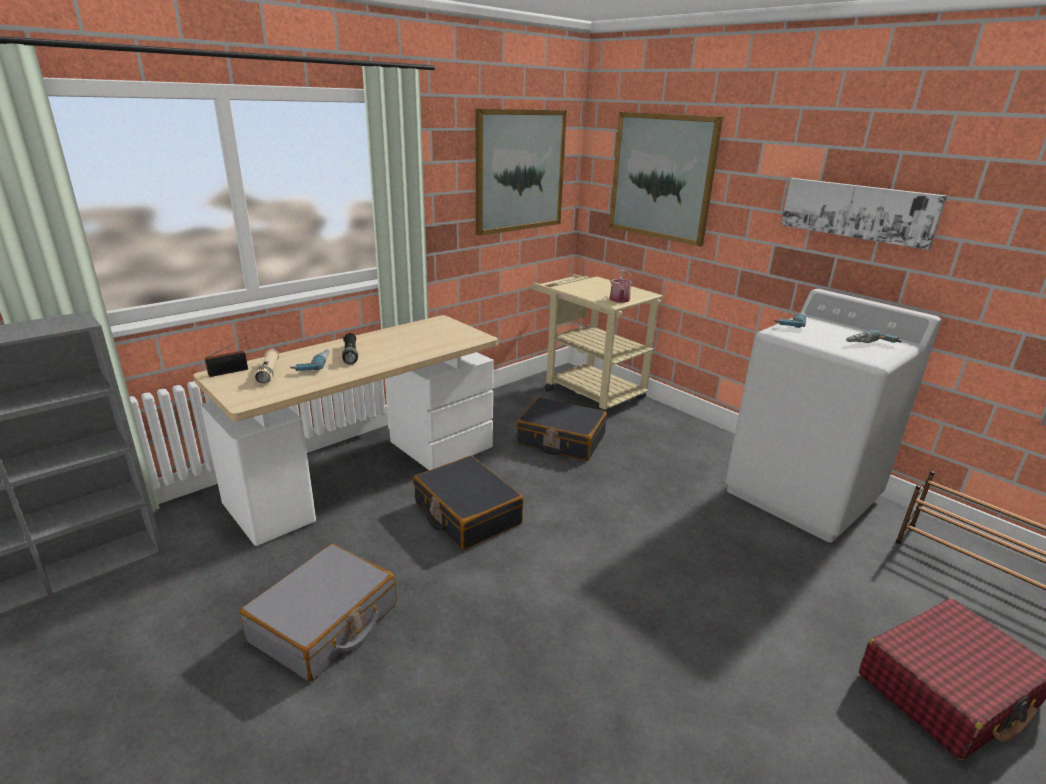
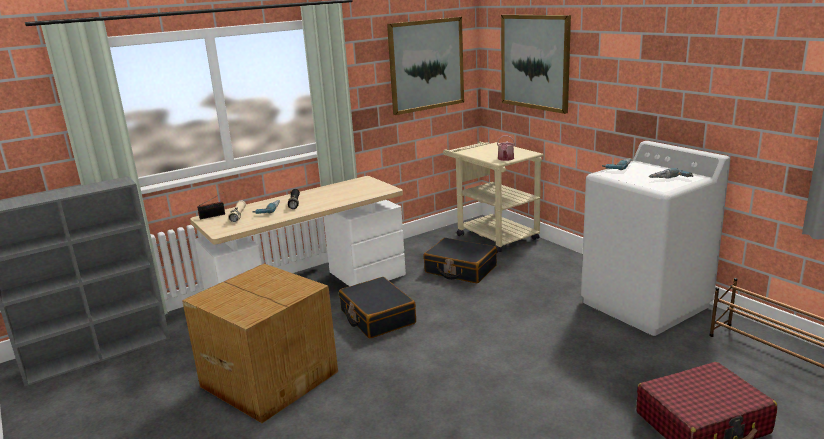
camera: 10 degrees right, 5 degrees down
grey suitcase [239,544,397,682] -> cardboard box [182,264,338,423]
picture [781,178,947,250] -> none

